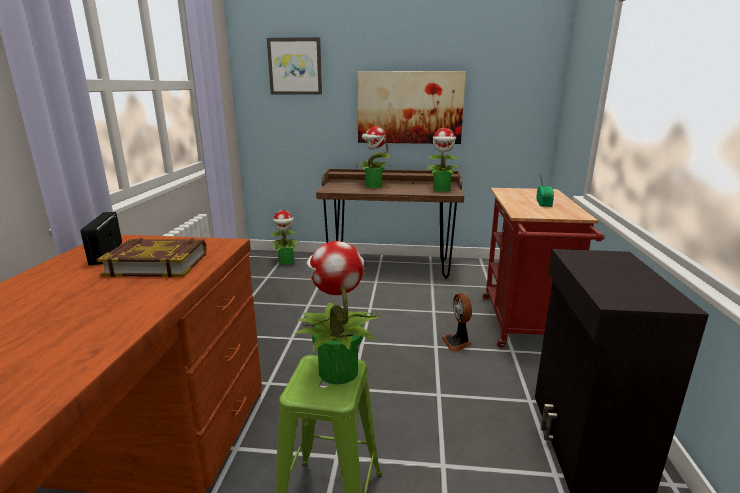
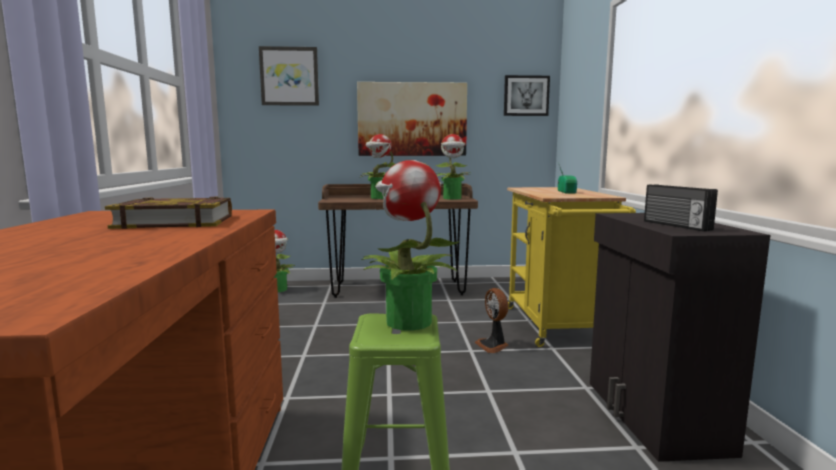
camera: 10 degrees left, 10 degrees down
radio [80,212,122,265] -> radio moved to [644,185,718,232]
red cart [483,188,605,348] -> yellow cart [507,187,636,347]
none -> picture [504,75,550,116]

